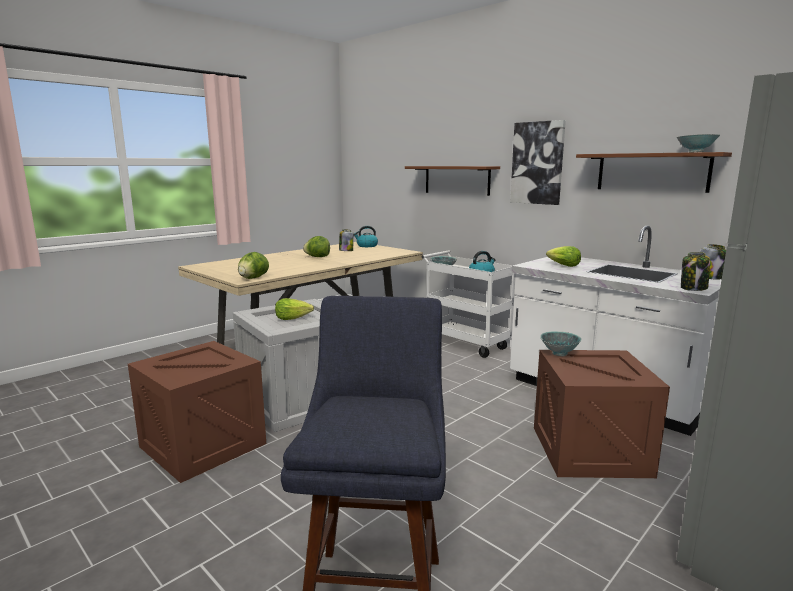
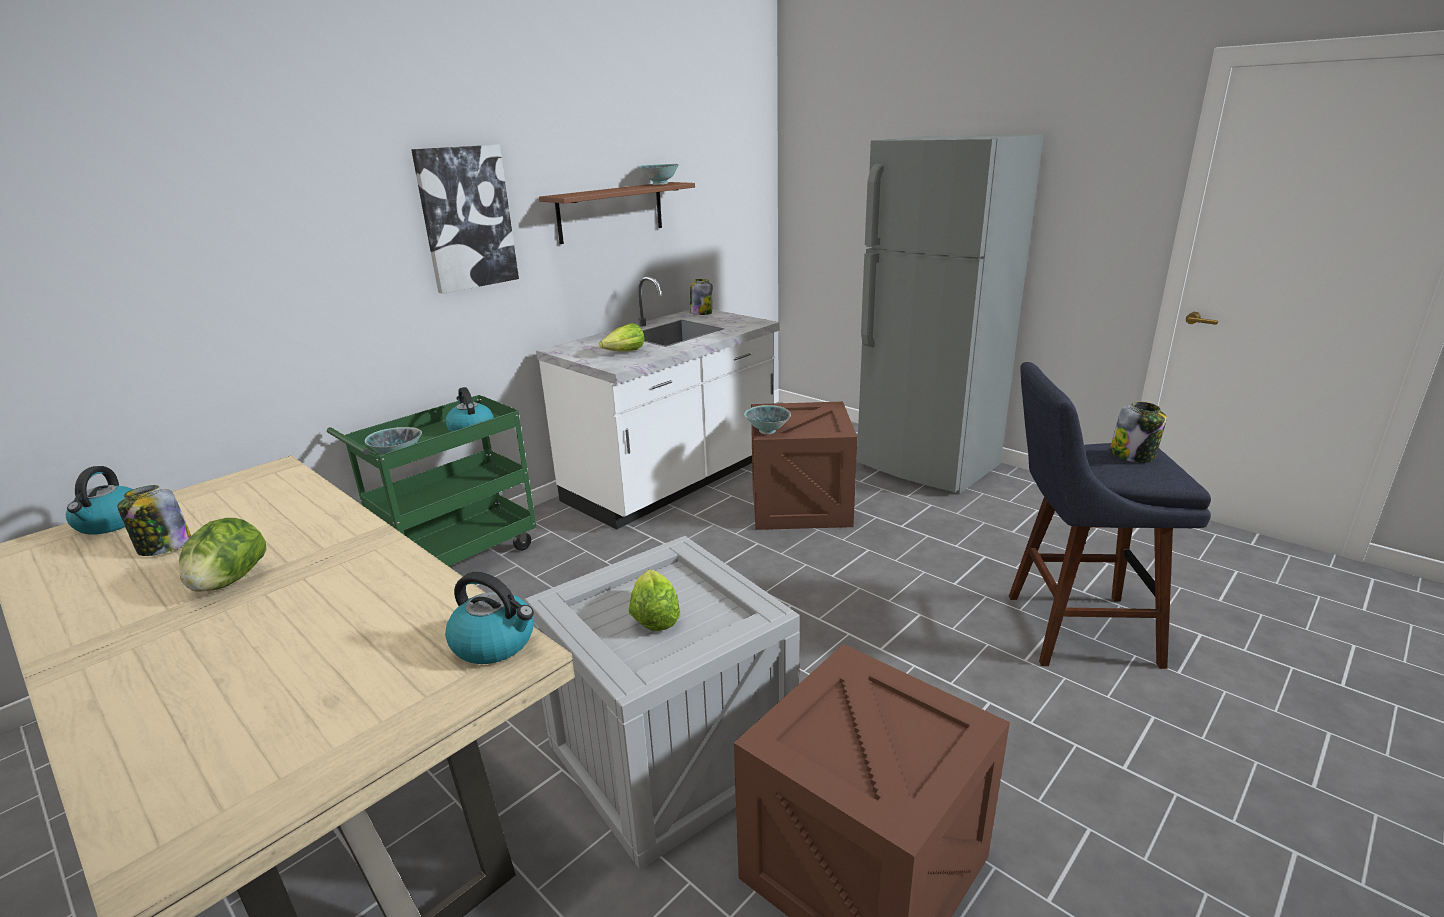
camera: 90 degrees left, 10 degrees up
lettuce [238,252,269,279] -> kettle [445,572,534,664]
brown shelf [405,166,500,196] -> none
white cart [421,250,515,358] -> green cart [327,395,536,566]
jar [681,252,710,291] -> jar moved to [1110,401,1167,463]

